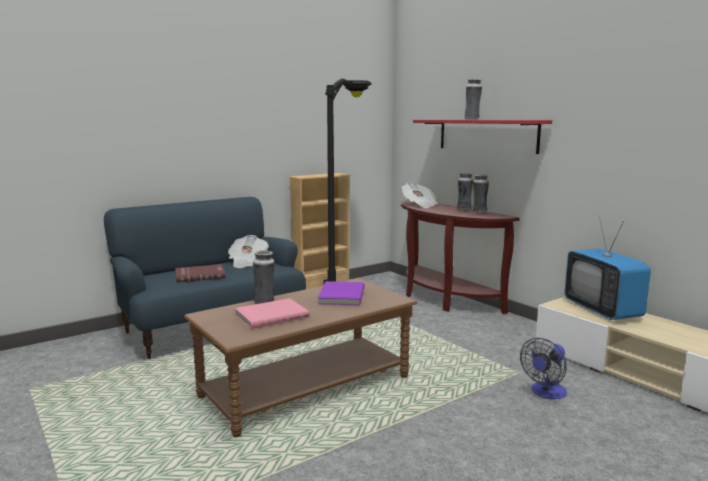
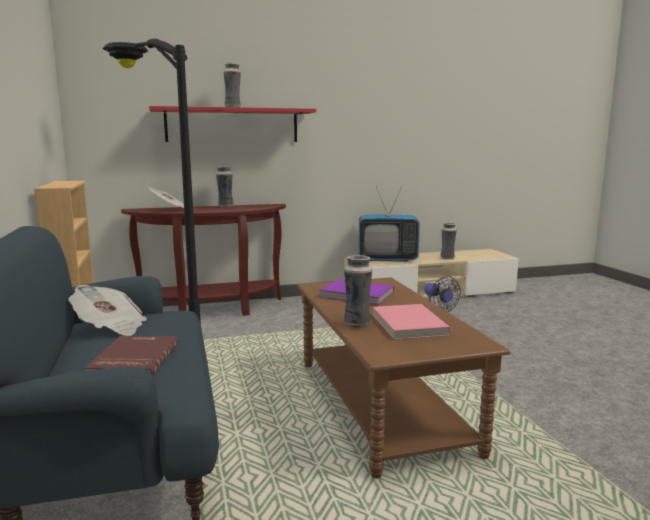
camera: 70 degrees left, 0 degrees up
vase [473,174,489,213] -> vase moved to [441,222,457,260]

